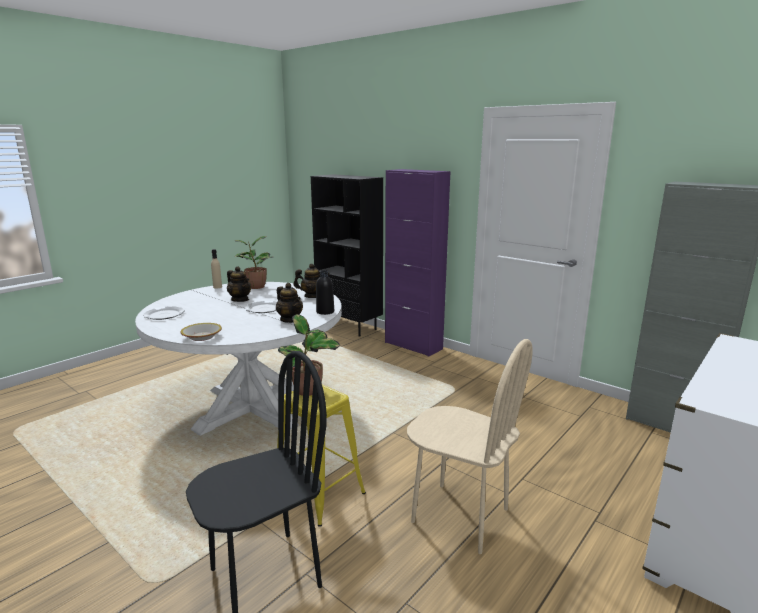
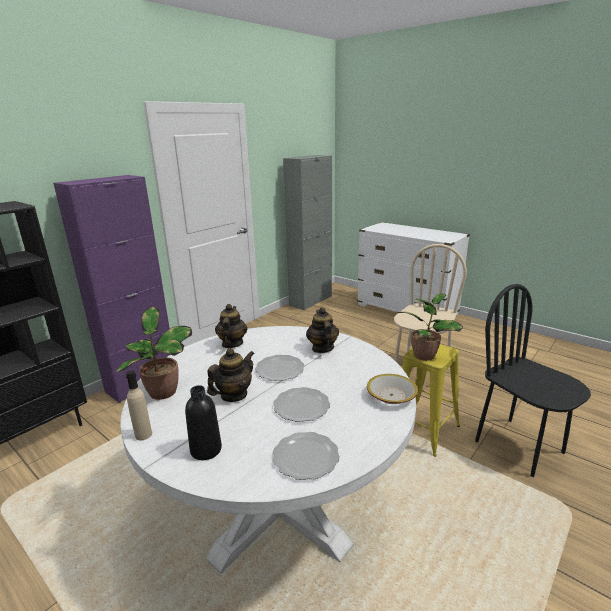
camera: 90 degrees left, 5 degrees up
teapot [276,283,303,323] -> teapot turned 60 degrees counterclockwise [306,307,339,353]
black bottle [316,270,334,315] -> black bottle moved to [185,385,222,460]
none -> plate [273,387,330,422]

